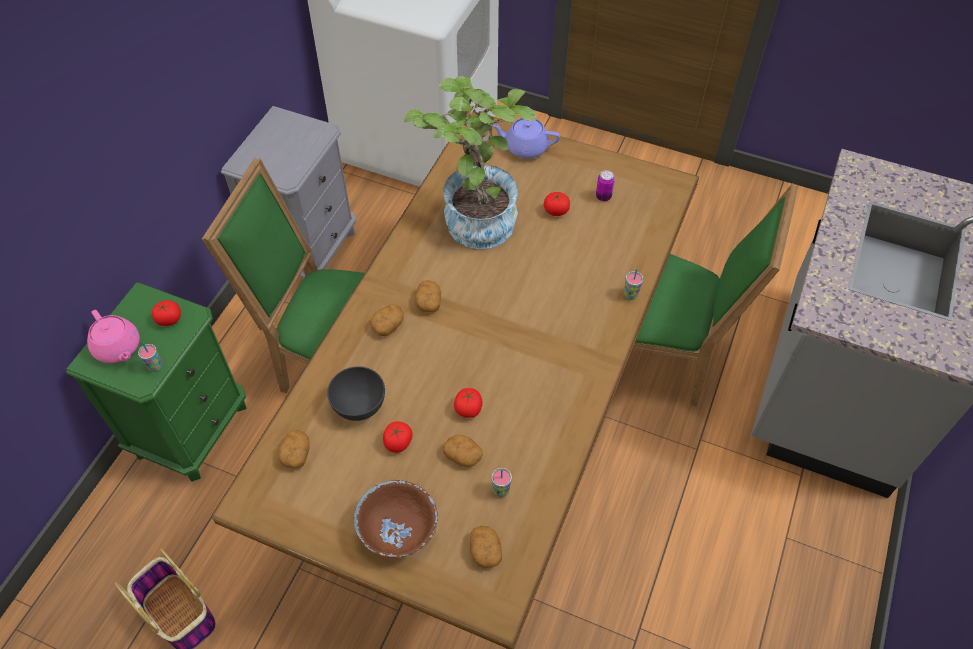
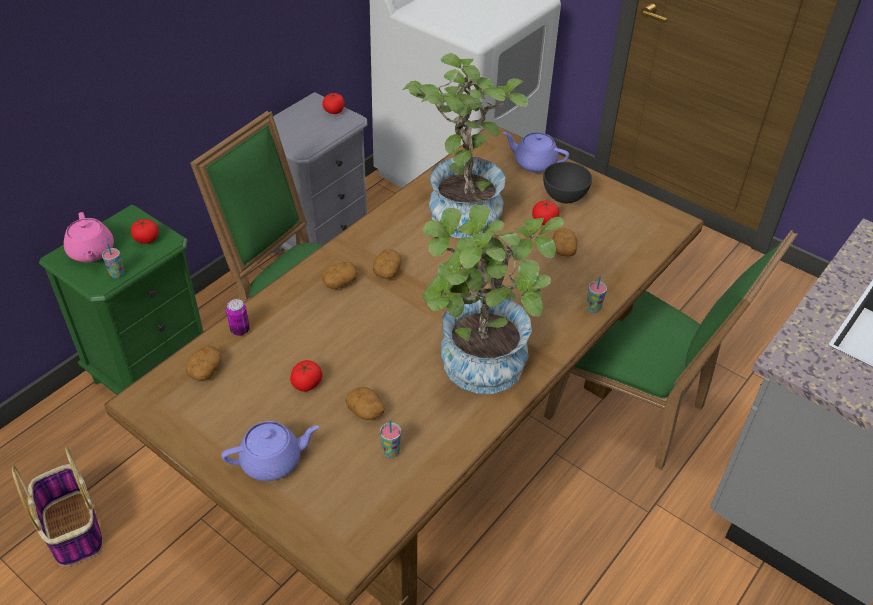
camera: 15 degrees right, 10 degrees down
grey bowl [327,366,385,421] -> grey bowl moved to [543,162,592,203]
brown bowl [354,480,438,557] -> purple teapot [221,421,319,481]
tomato [454,388,482,418] -> tomato moved to [322,93,344,114]
potato [470,526,502,568] -> potato moved to [552,228,577,256]
can [596,170,615,201] -> can moved to [226,299,250,336]
none -> potted plant [422,205,564,394]

